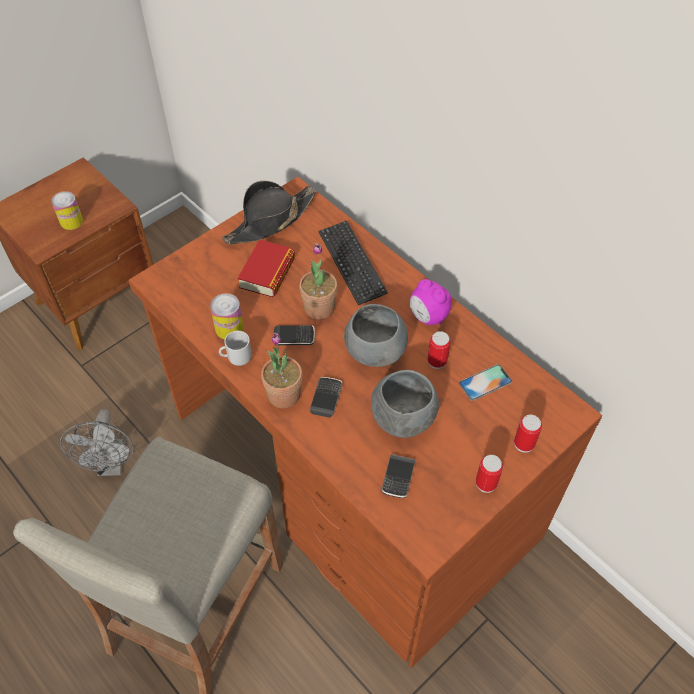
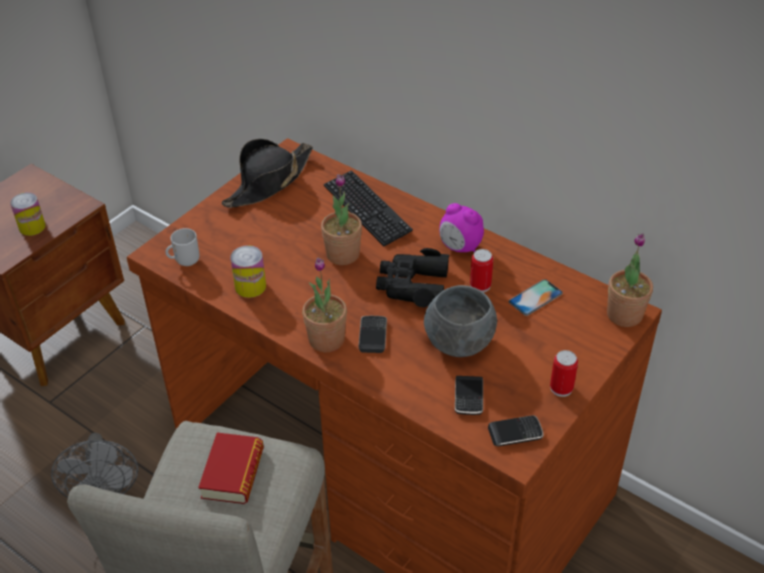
camera: 10 degrees left, 10 degrees down
mug [219,331,251,366] -> mug moved to [166,228,200,266]
book [237,239,295,297] -> book moved to [198,433,264,504]
phone [274,325,315,345] -> phone moved to [488,415,544,447]
grey bowl [344,304,408,367] -> black binoculars [376,248,449,308]
can [514,415,542,453] -> none
none -> potted plant [607,233,653,327]

